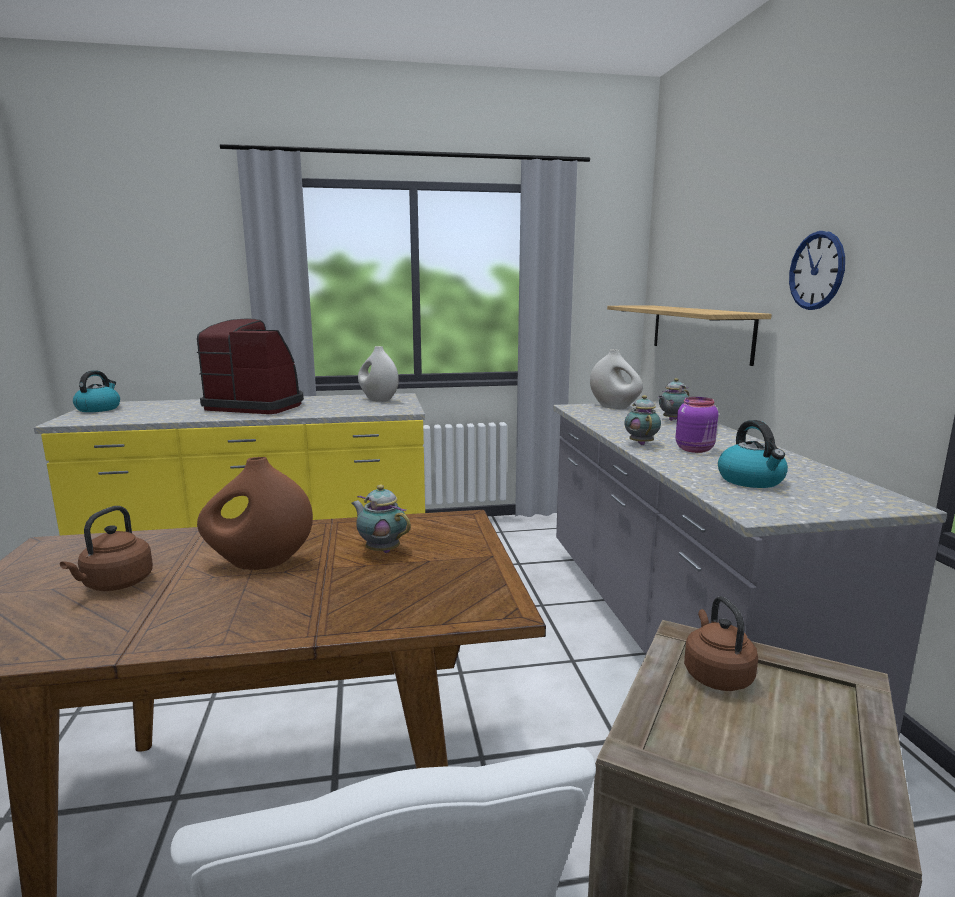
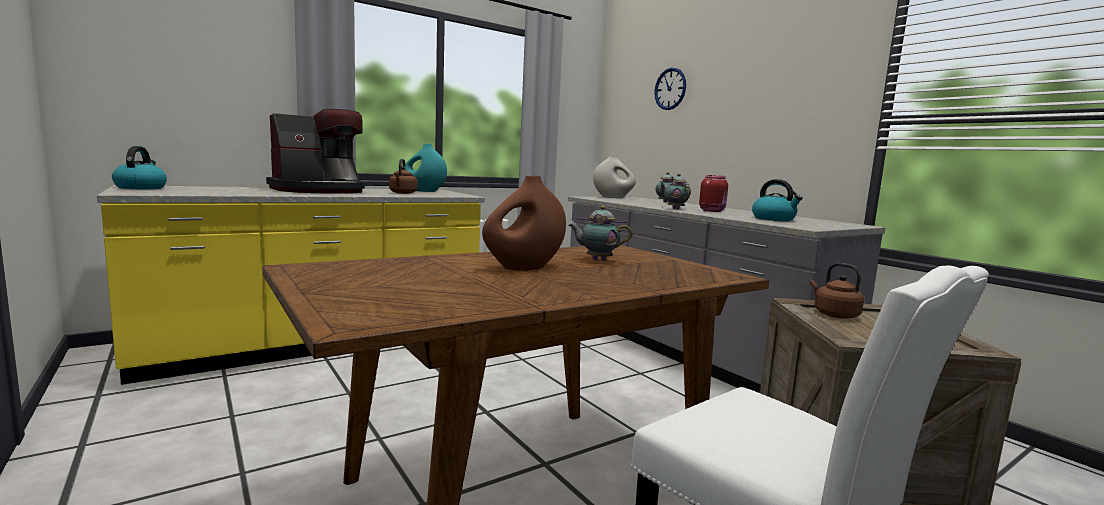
camera: 25 degrees left, 5 degrees down
brown kettle [60,506,153,591] -> brown kettle moved to [389,159,417,194]
coffee machine [197,319,304,414] -> coffee machine turned 150 degrees clockwise [266,109,365,194]
white vase [358,346,399,402] -> turquoise vase [405,144,447,192]
shelf [607,305,772,366] -> none
purple jar [676,397,718,453] -> red jar [699,175,728,212]
wall clock [789,231,845,310] -> wall clock moved to [654,68,686,110]

